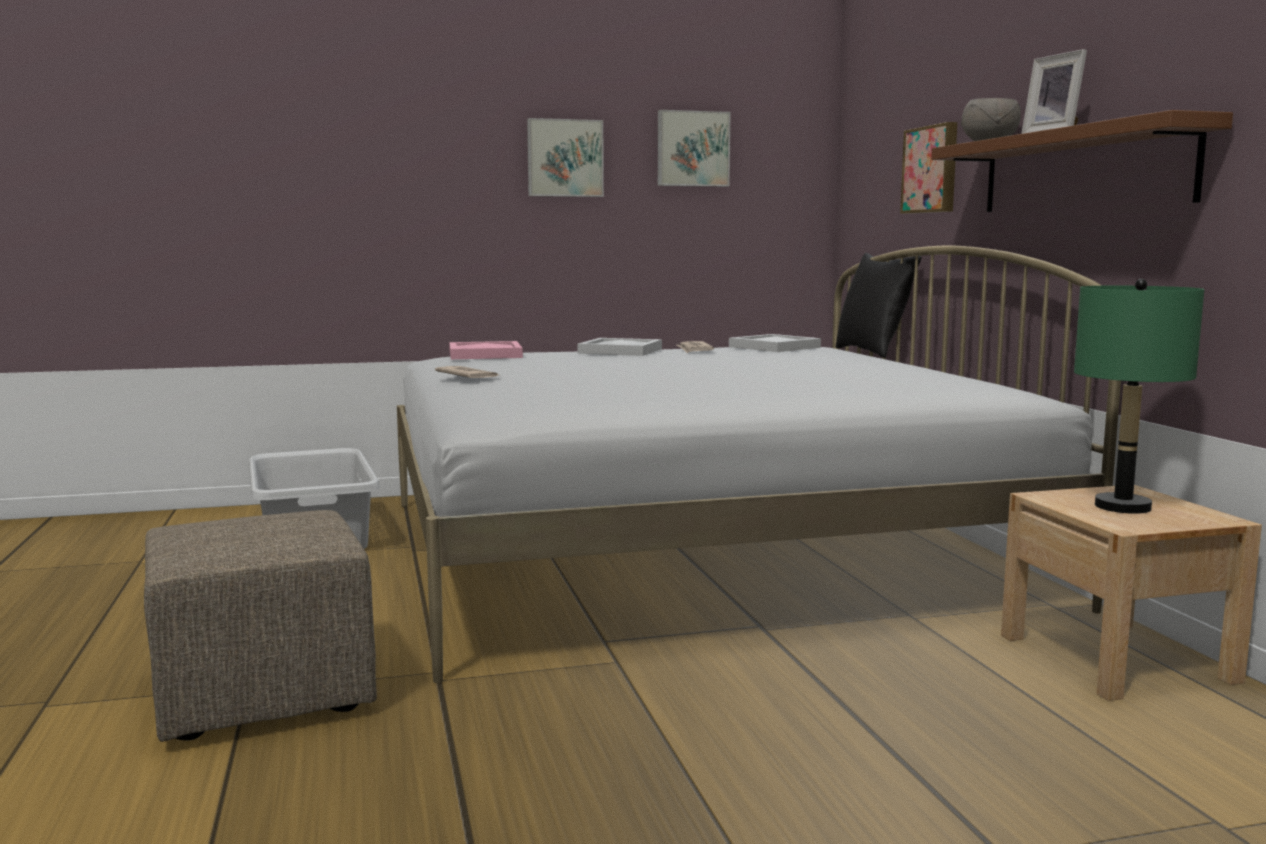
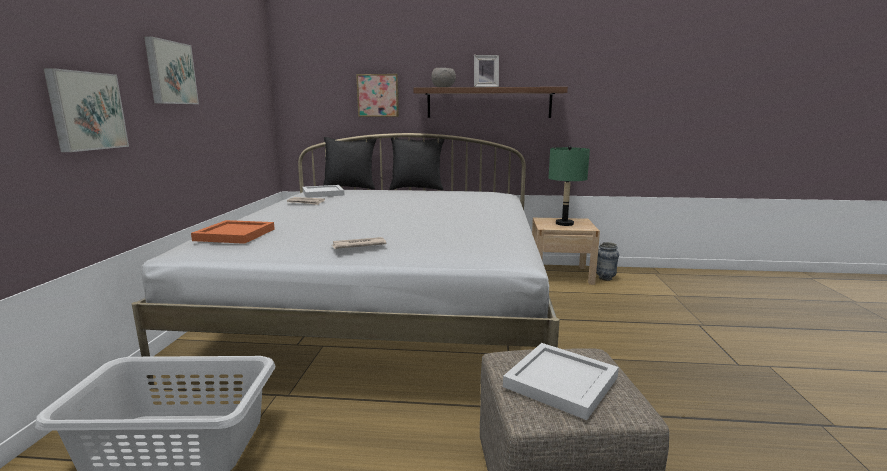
camera: 70 degrees left, 5 degrees up
pink tray [449,341,523,359] -> orange tray [191,220,275,244]
white tray [577,338,662,356] -> white tray moved to [503,343,619,420]
picture [658,110,731,187] -> picture moved to [43,68,129,152]
none -> black pillow [389,137,444,190]
none -> vase [596,242,619,281]

